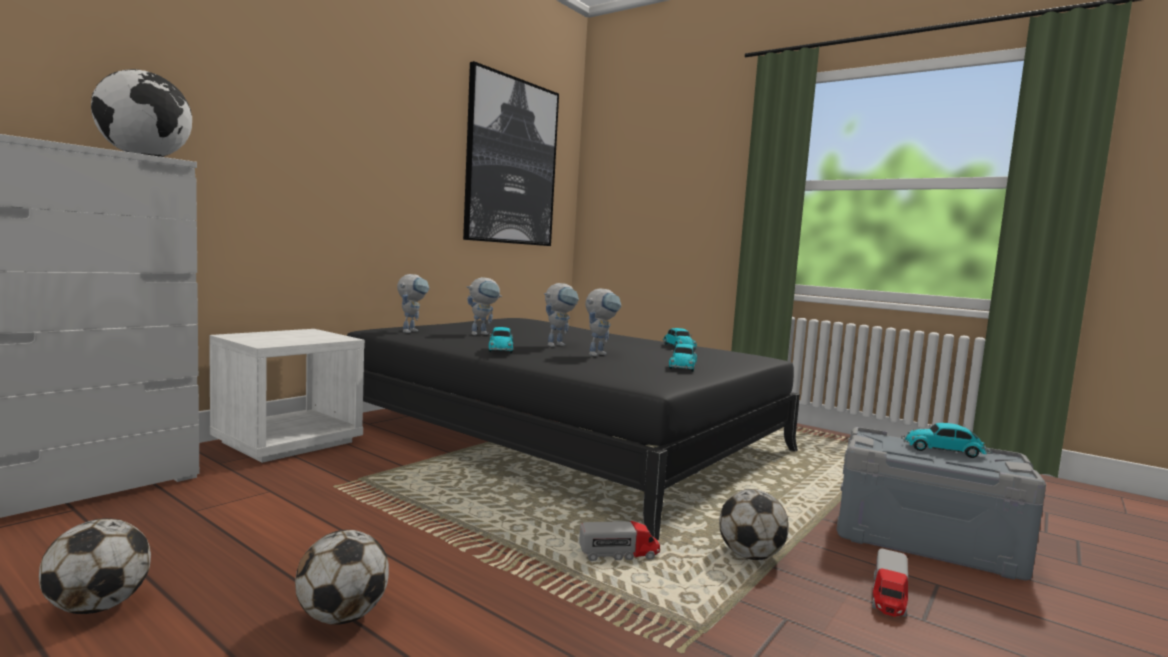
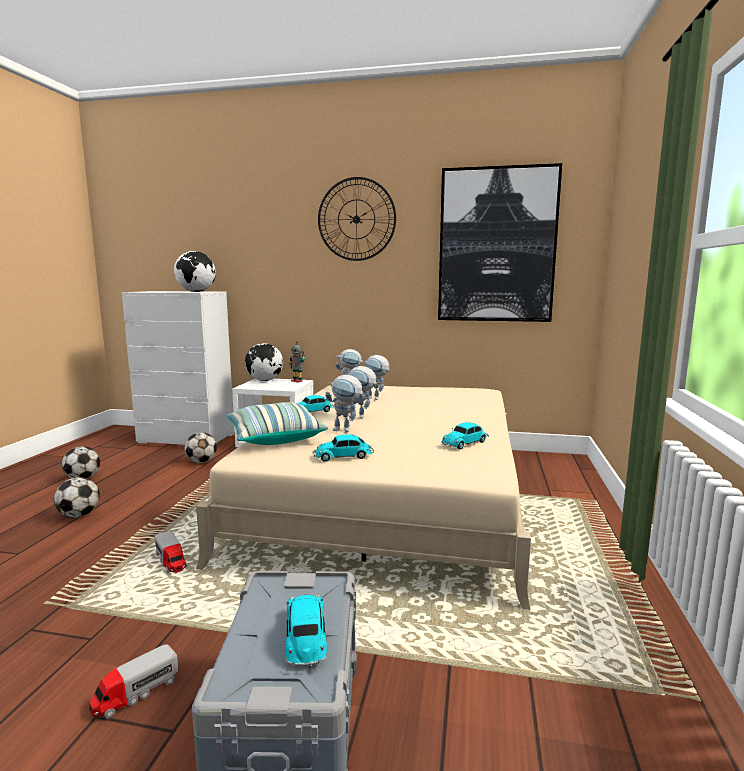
camera: 65 degrees right, 5 degrees up
black bed [347,318,800,540] -> beige bed [196,385,531,610]
football [719,489,789,560] -> football moved to [184,432,217,463]
toy truck [872,549,908,617] -> toy truck turned 45 degrees counterclockwise [89,644,178,719]
none -> pillow [226,402,328,445]
none -> globe [245,343,283,381]
none -> toy robot [290,341,305,383]
none -> wall clock [318,177,396,261]

